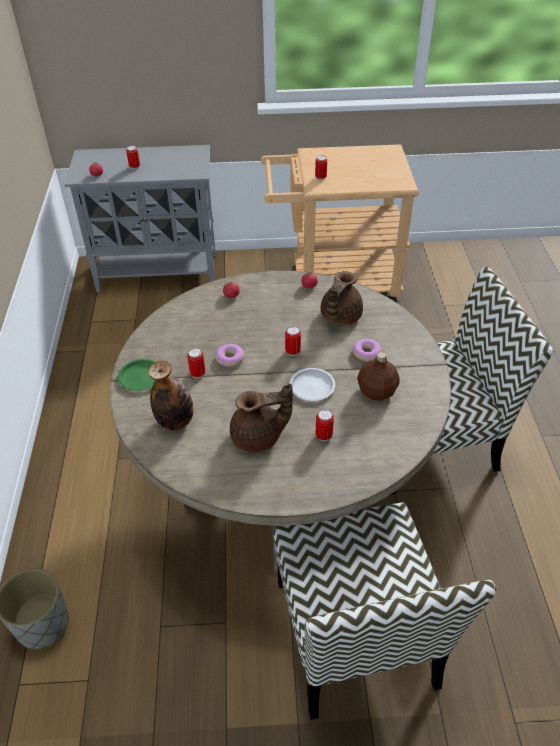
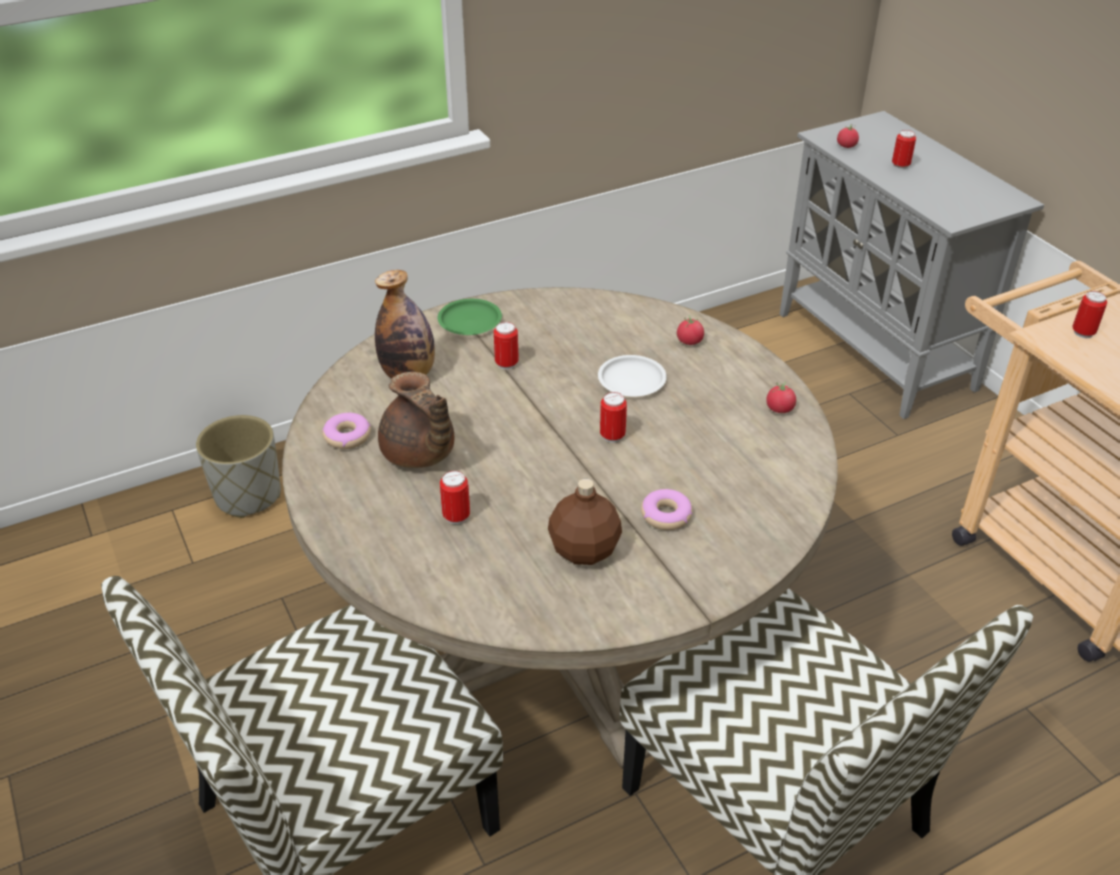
camera: 65 degrees right, 5 degrees down
donut [215,344,244,367] -> donut moved to [322,413,371,449]
white plate [290,368,335,401] -> white plate moved to [598,355,667,397]
brown teapot [320,271,363,326] -> none

